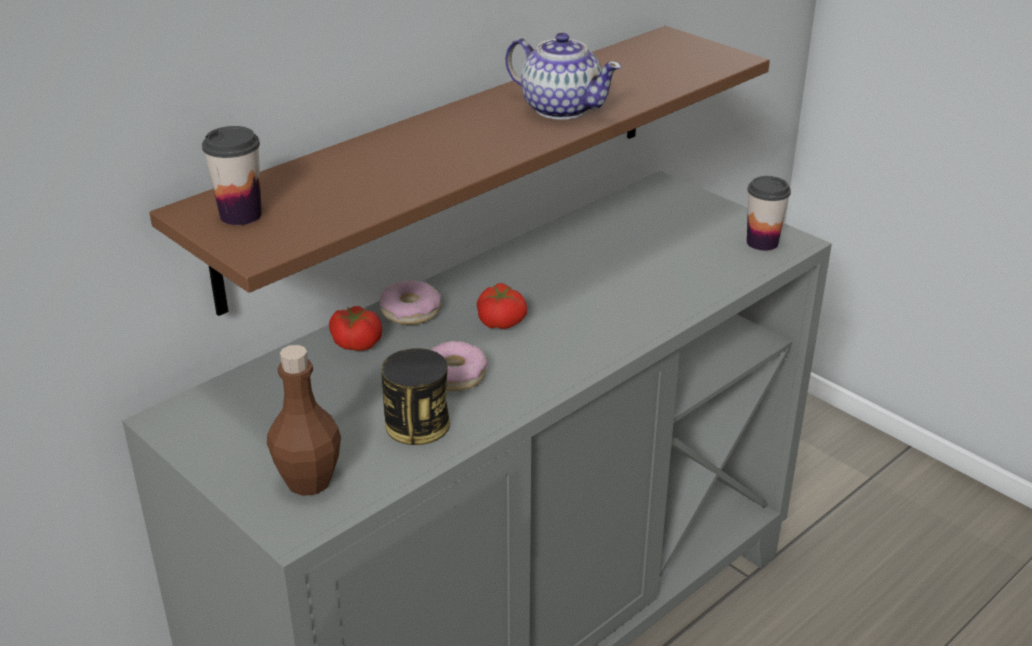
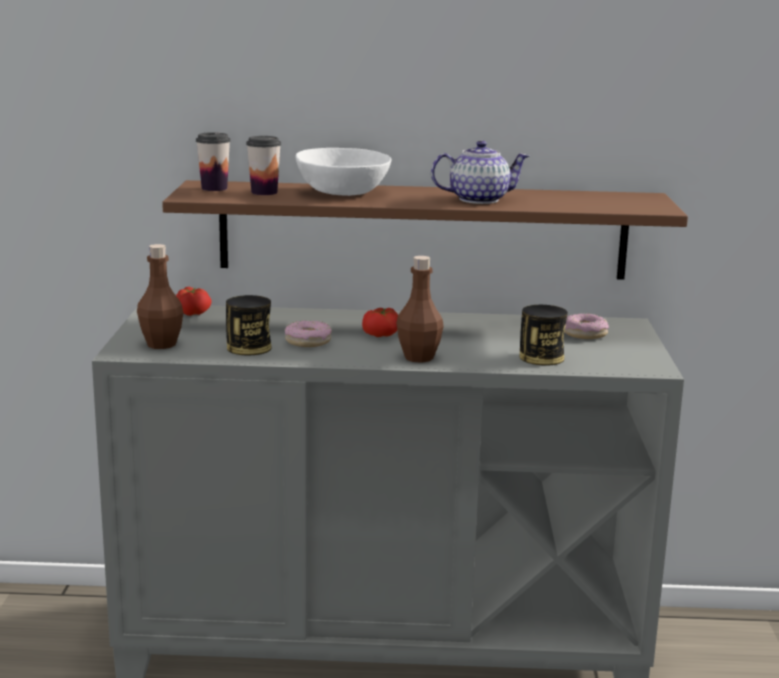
camera: 45 degrees right, 15 degrees down
tomato [329,306,382,351] -> tomato moved to [176,287,212,316]
donut [380,280,442,325] -> donut moved to [564,313,609,339]
teapot [505,33,622,120] -> teapot turned 90 degrees counterclockwise [431,141,530,204]
cup [747,176,791,251] -> cup moved to [246,136,281,195]
none -> white bowl [295,148,391,196]
none -> brown bottle [396,256,444,363]
none -> can [520,305,568,366]

